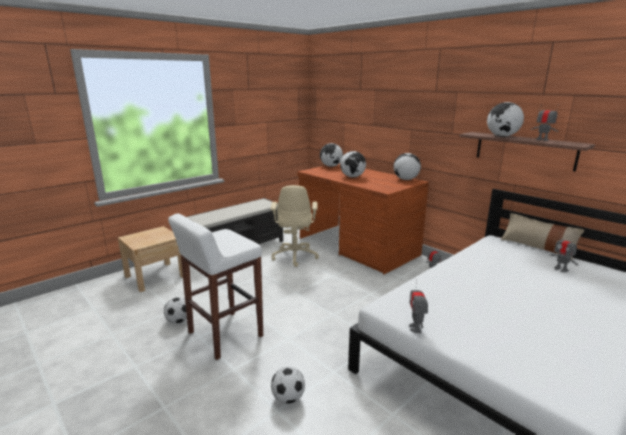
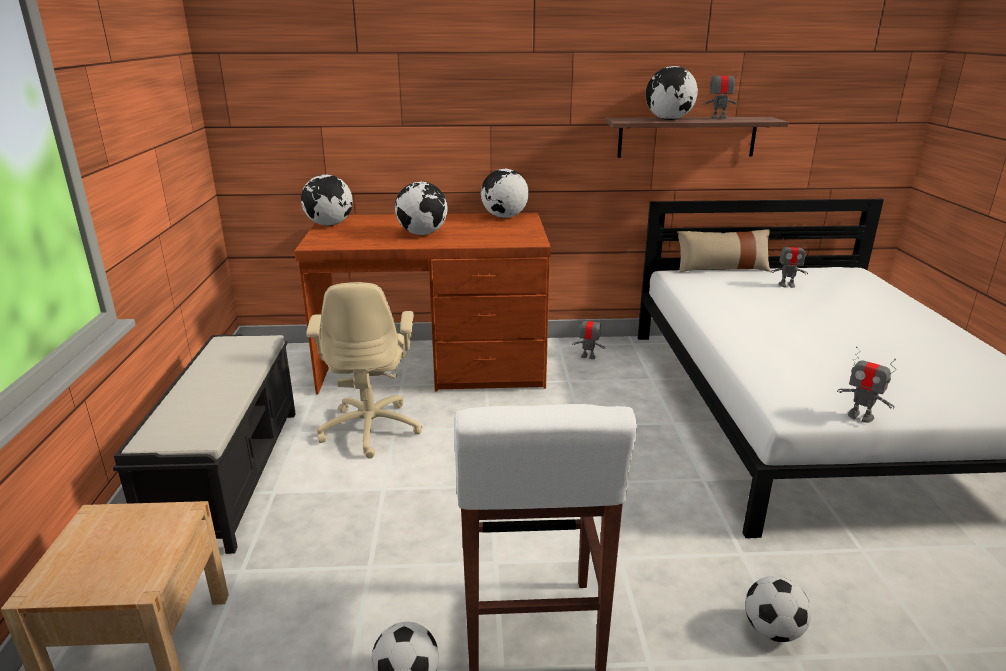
camera: 50 degrees left, 5 degrees up
beige office chair [271,185,319,267] -> beige office chair turned 45 degrees clockwise [306,282,422,458]

